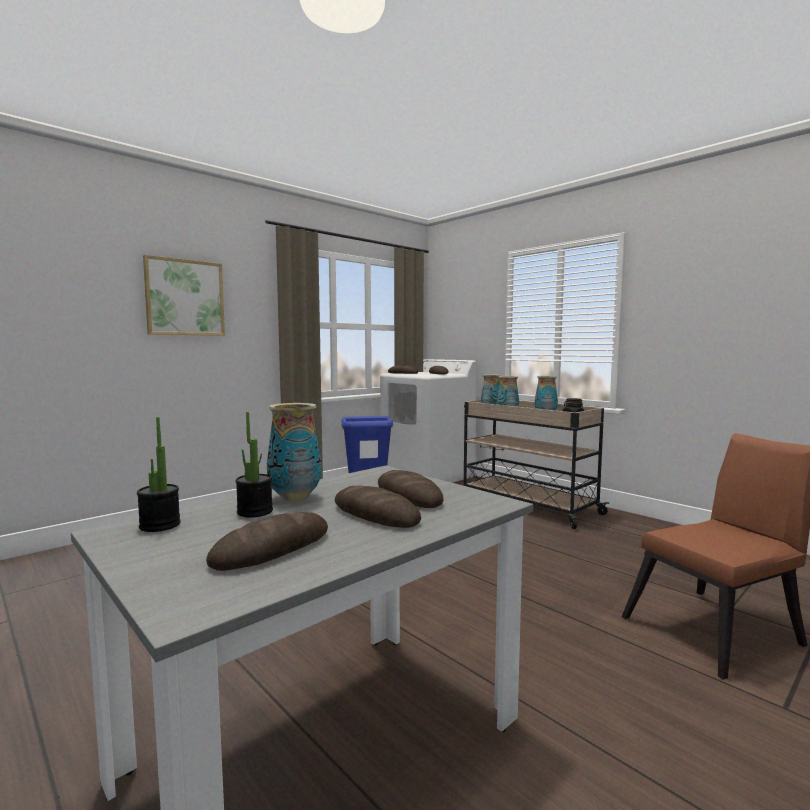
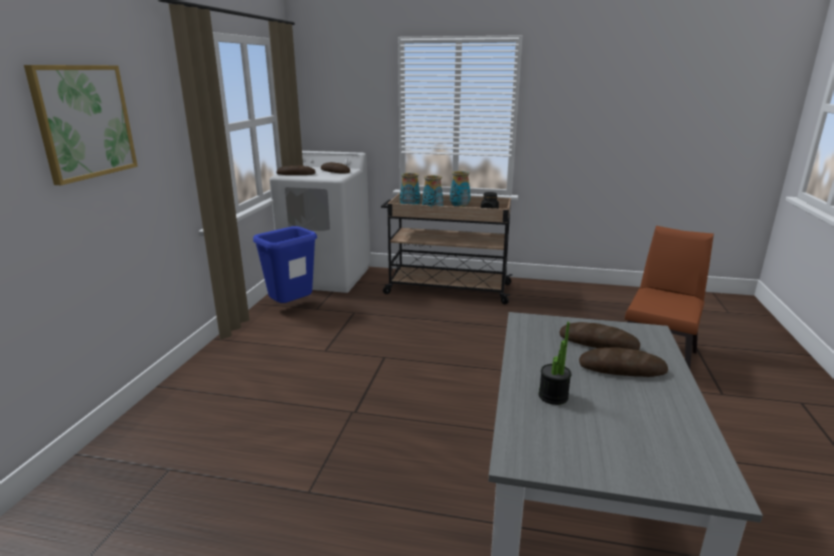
camera: 35 degrees left, 15 degrees up
potted plant [137,417,181,532] -> none
bread [206,512,328,571] -> none
vase [267,403,321,501] -> none

